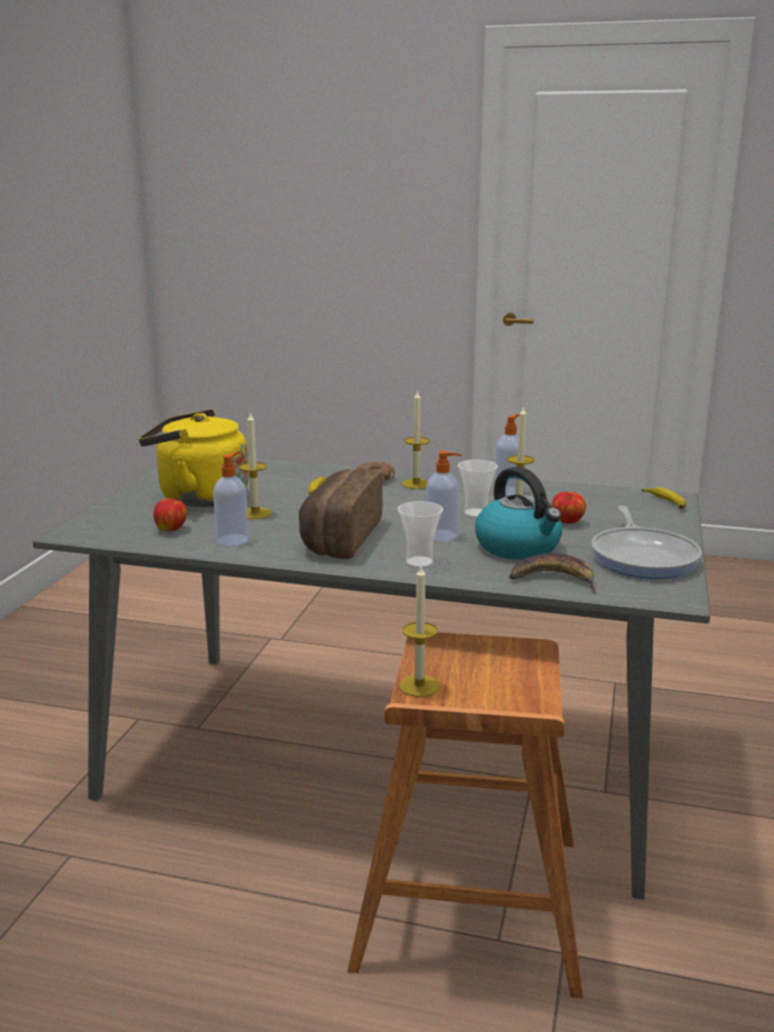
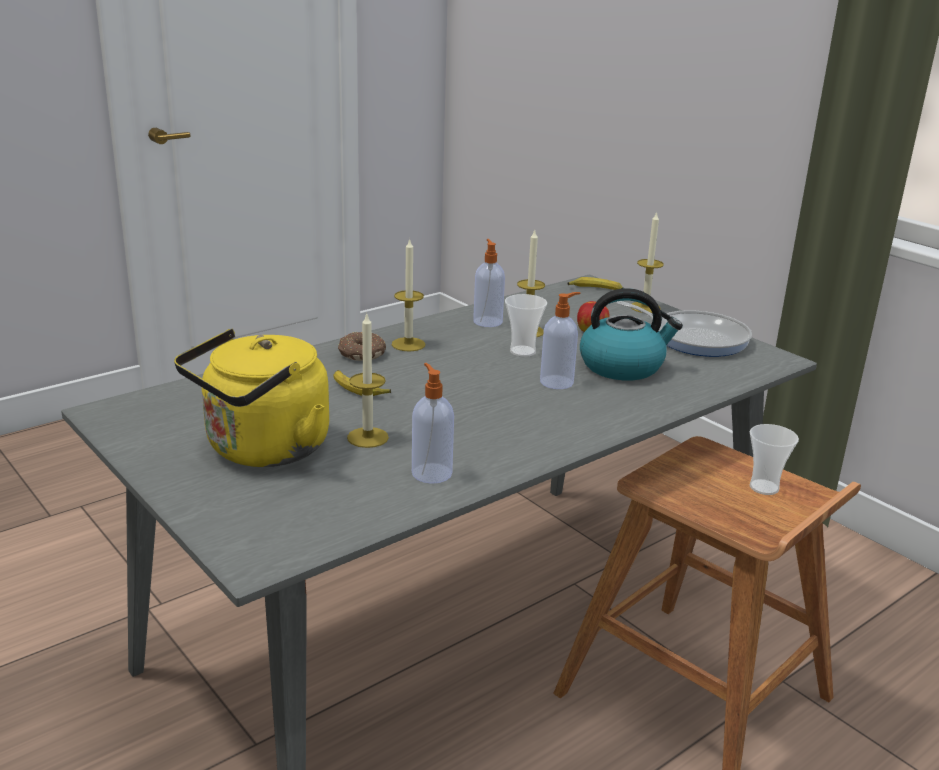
camera: 55 degrees left, 5 degrees up
apple [153,498,187,531] -> none
bread [299,469,383,559] -> none
cup [398,501,443,568] -> cup moved to [750,424,799,495]
candle [399,566,440,697] -> candle moved to [631,211,664,313]
banana [509,553,596,593] -> none

